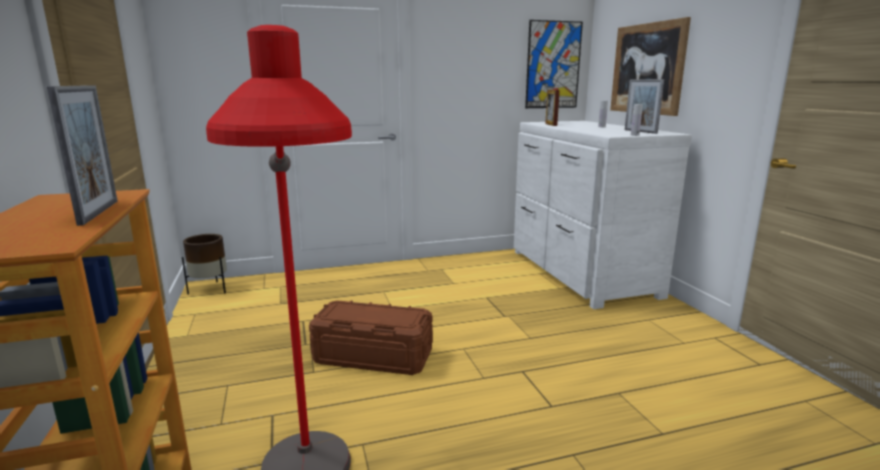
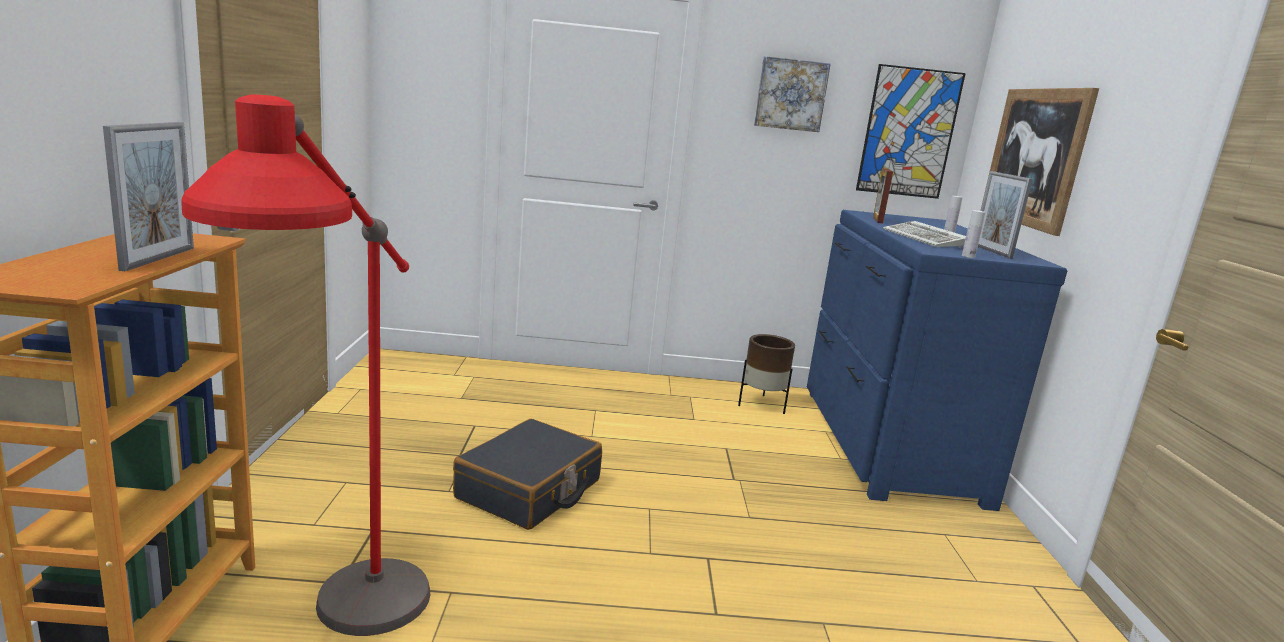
camera: 15 degrees right, 0 degrees up
brown planter [182,234,227,295] -> brown planter moved to [738,334,795,414]
brown storage box [309,300,433,375] -> black suitcase [453,419,602,530]
white dresser [514,121,692,309] -> blue dresser [807,210,1067,511]
none -> picture [754,56,831,132]
none -> keyboard [883,221,966,248]

